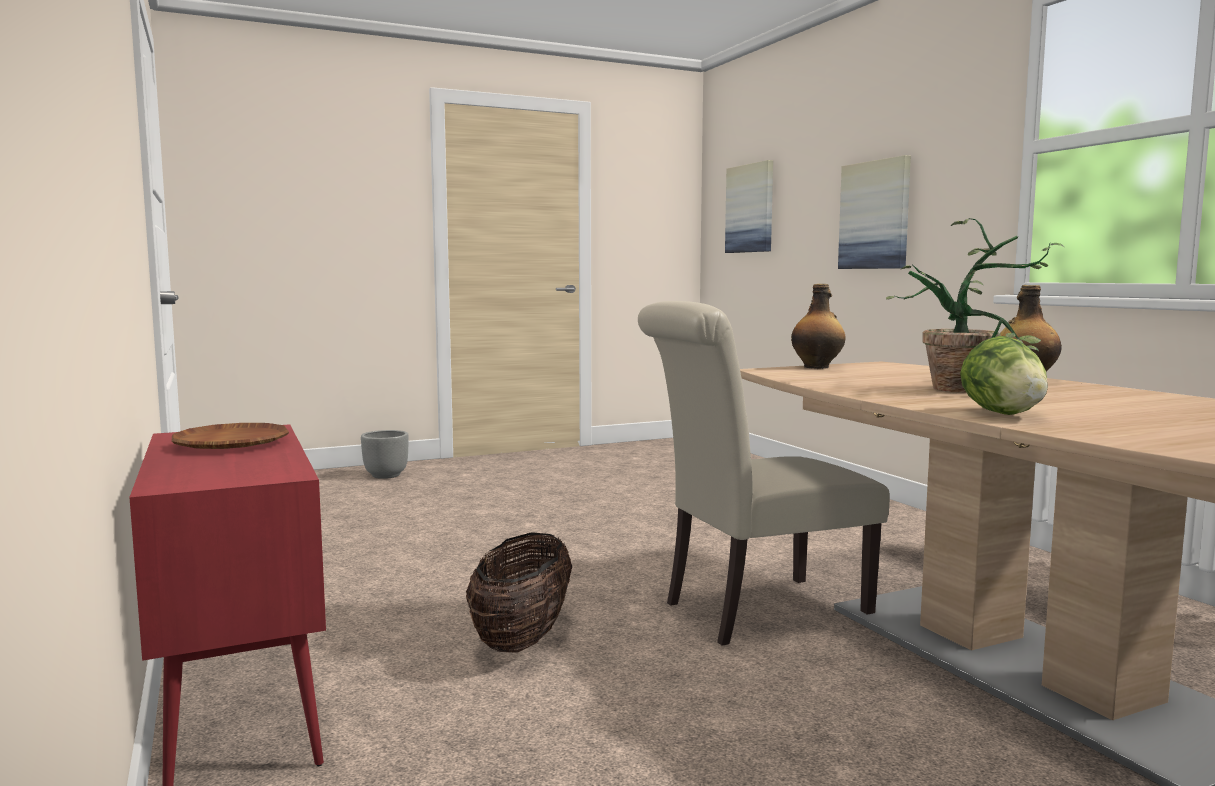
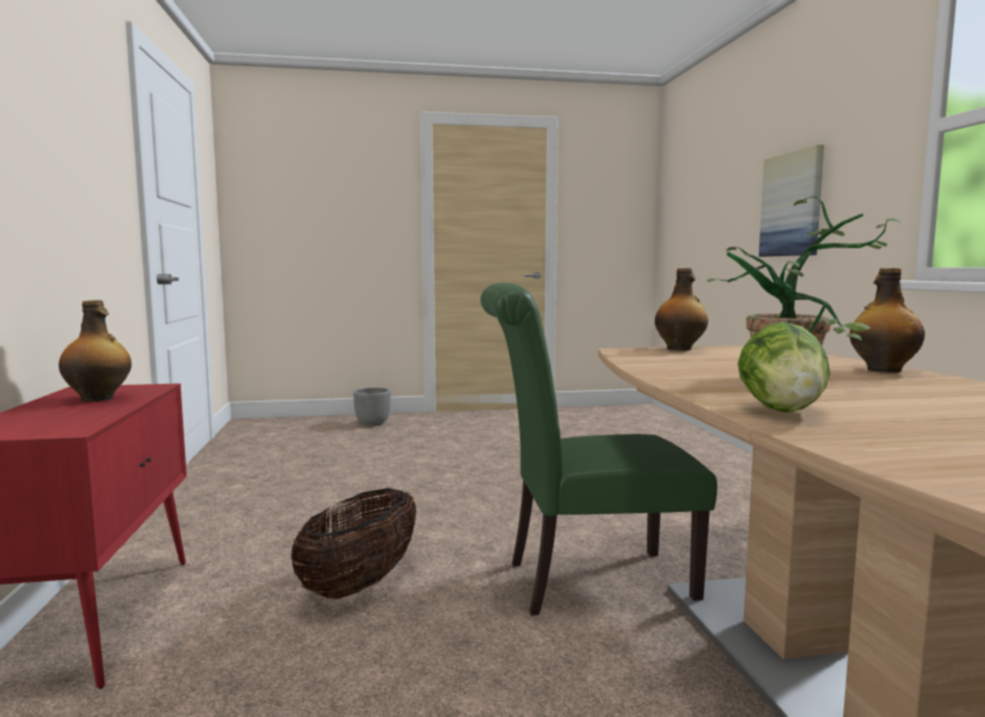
camera: 15 degrees right, 0 degrees up
brown plate [172,423,289,449] -> bottle [59,300,132,402]
beige chair [638,301,890,646] -> green chair [481,283,717,616]
picture [725,160,773,253] -> none

